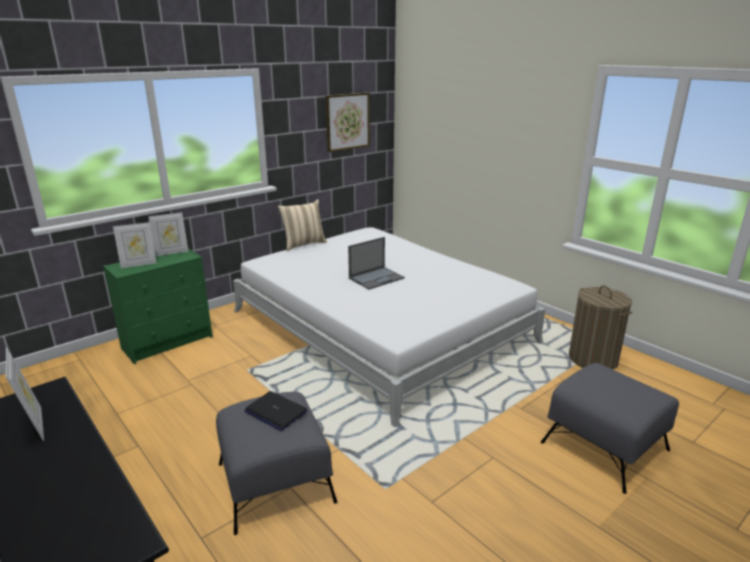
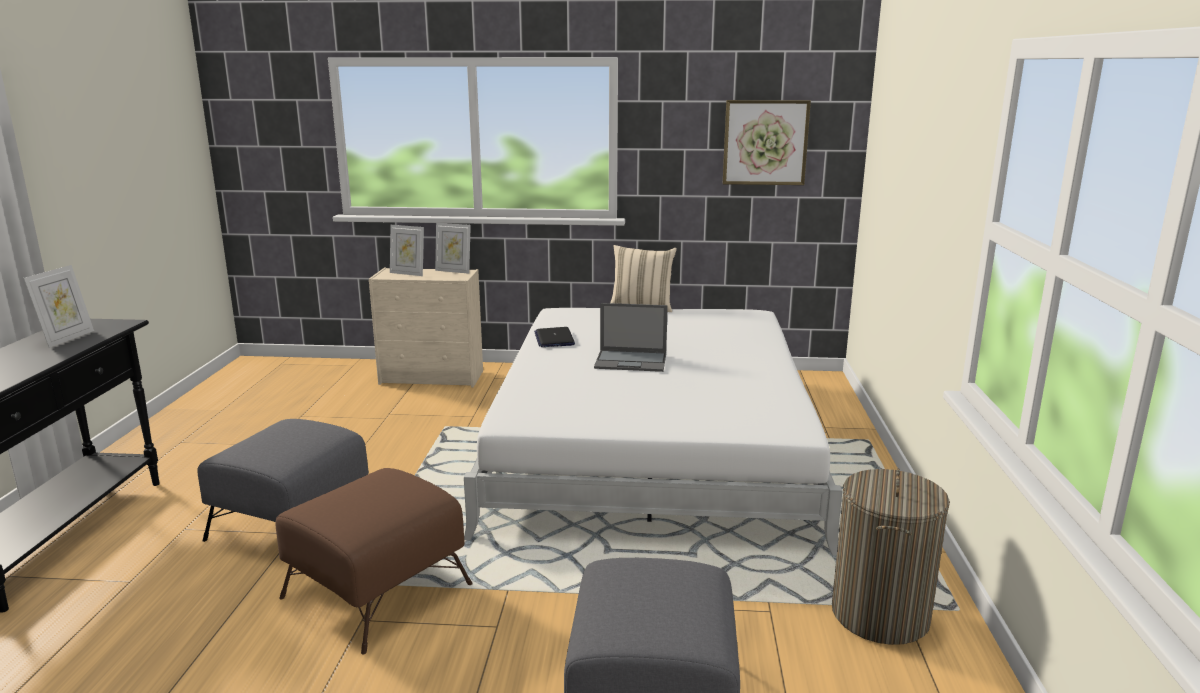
camera: 45 degrees right, 5 degrees down
green dresser [103,248,213,364] -> beige dresser [369,268,483,387]
laptop [244,391,308,431] -> laptop moved to [534,327,575,347]
none -> brown ottoman [275,468,473,654]

